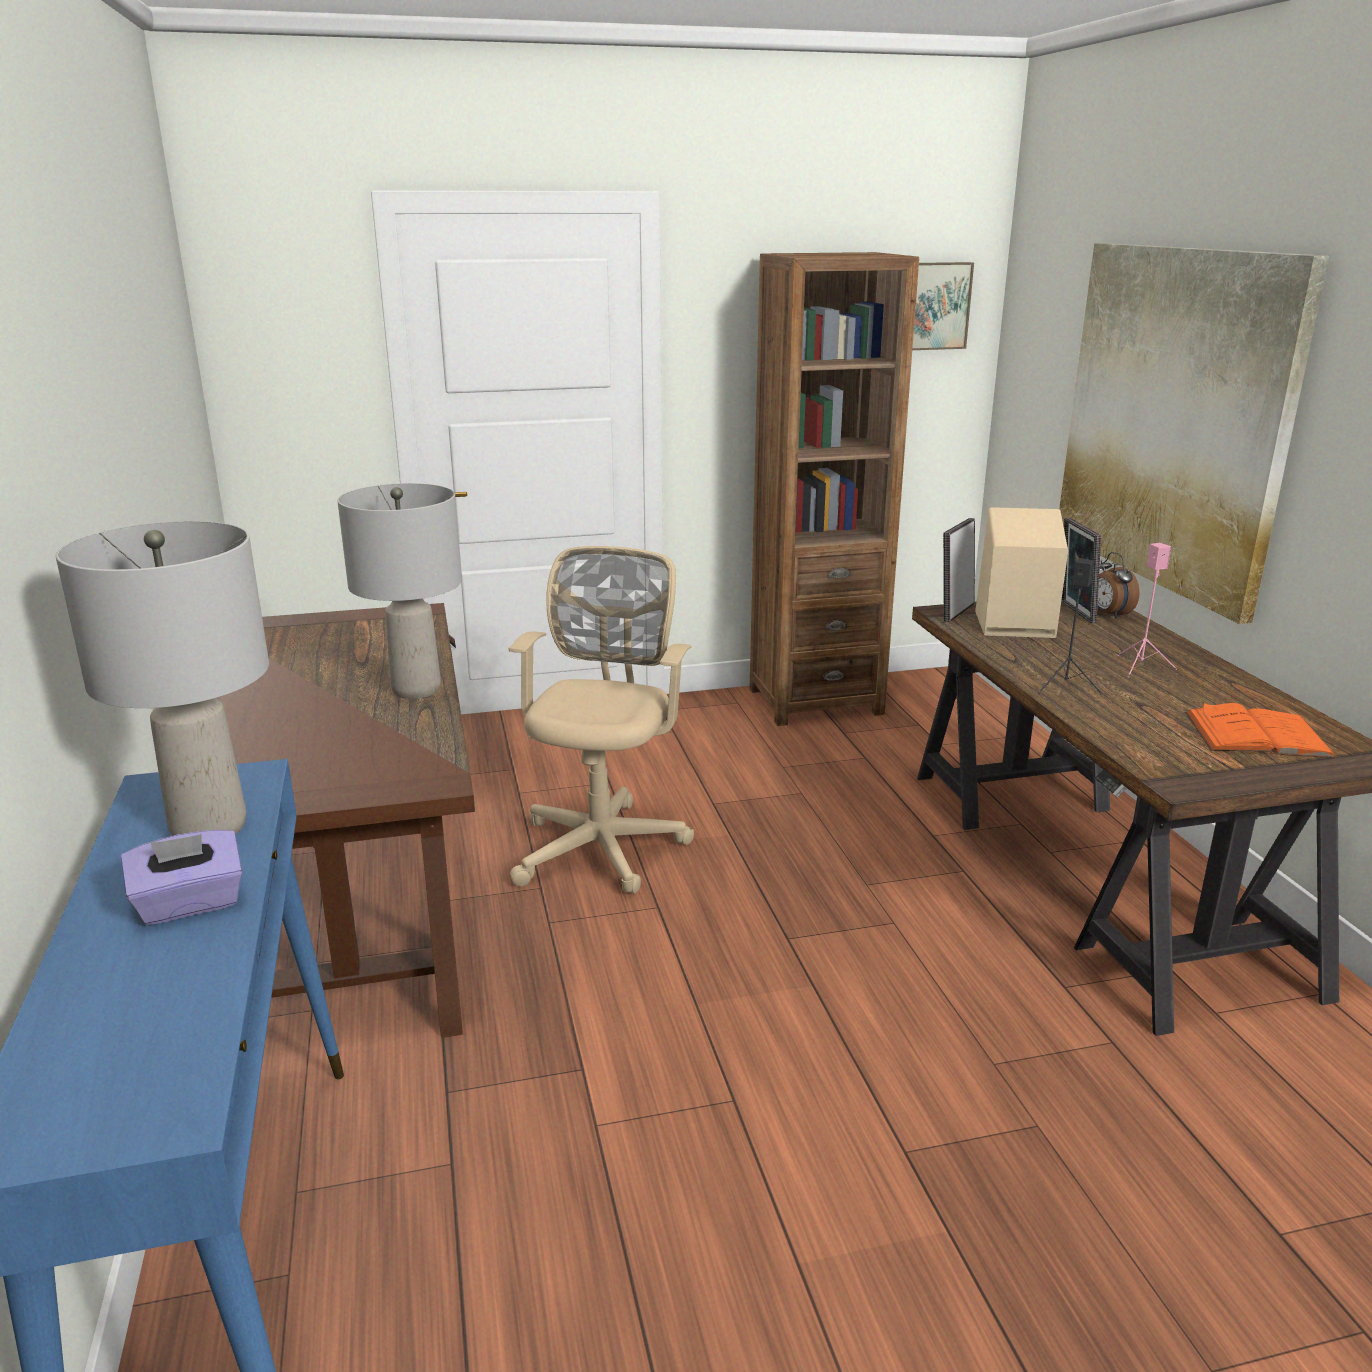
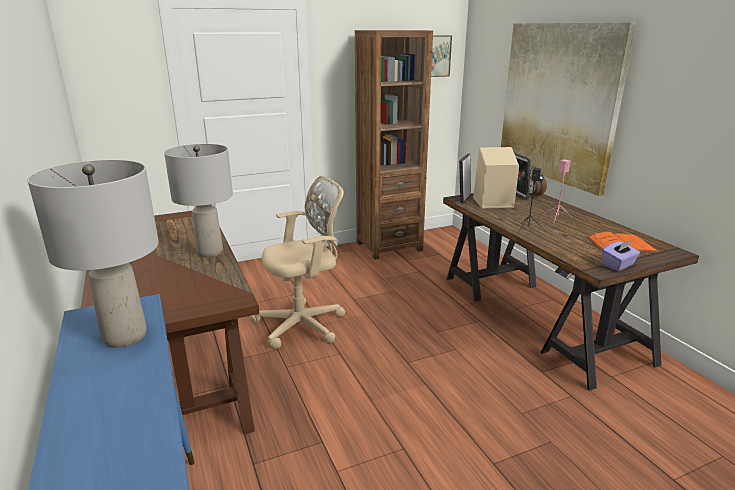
camera: 10 degrees left, 0 degrees up
purple tissue box [121,830,243,925] -> purple tissue box moved to [602,240,640,271]
beige office chair [509,546,694,894] -> beige office chair turned 60 degrees clockwise [250,176,345,349]

